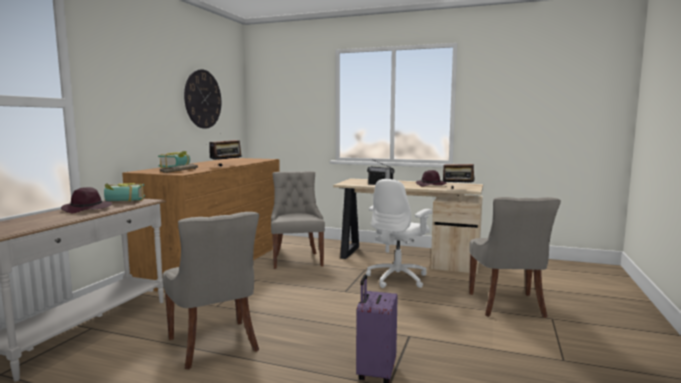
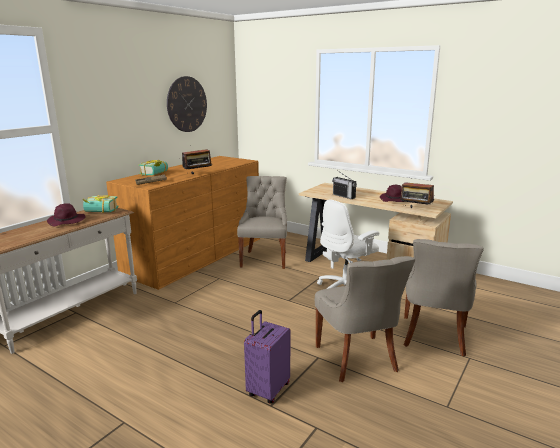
camera: 15 degrees right, 10 degrees up
grey chair [162,212,259,369] -> grey chair moved to [315,256,415,382]

